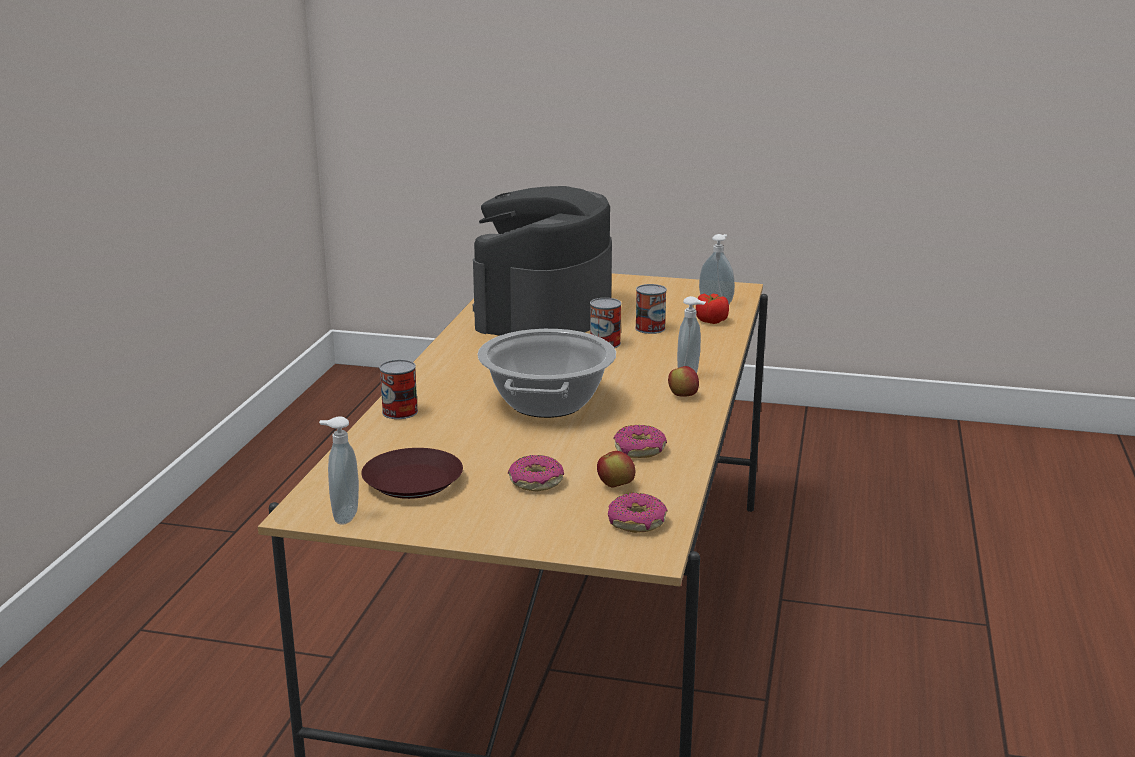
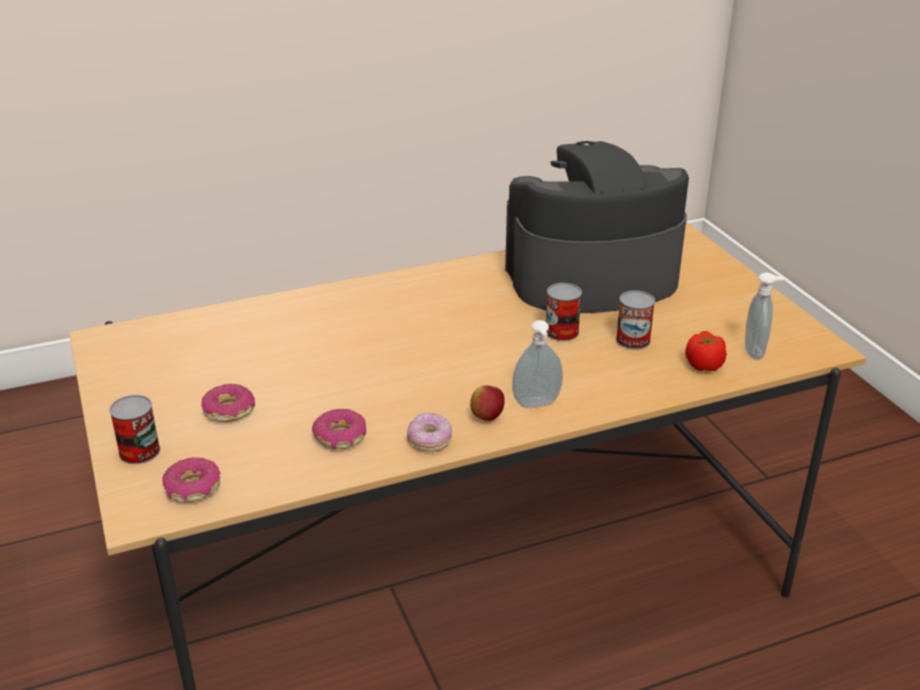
camera: 55 degrees right, 10 degrees up
soap dispenser [319,416,359,524] -> none
brown plate [361,448,463,499] -> none
can [379,359,418,419] -> can moved to [109,395,160,464]
cooking pot [477,329,616,418] -> none
apple [597,451,635,487] -> none
none -> donut [407,412,452,451]

